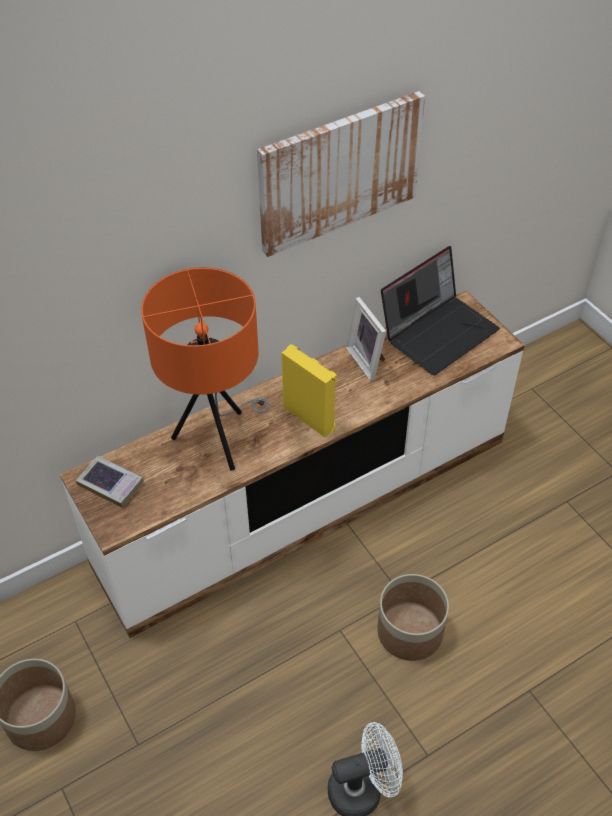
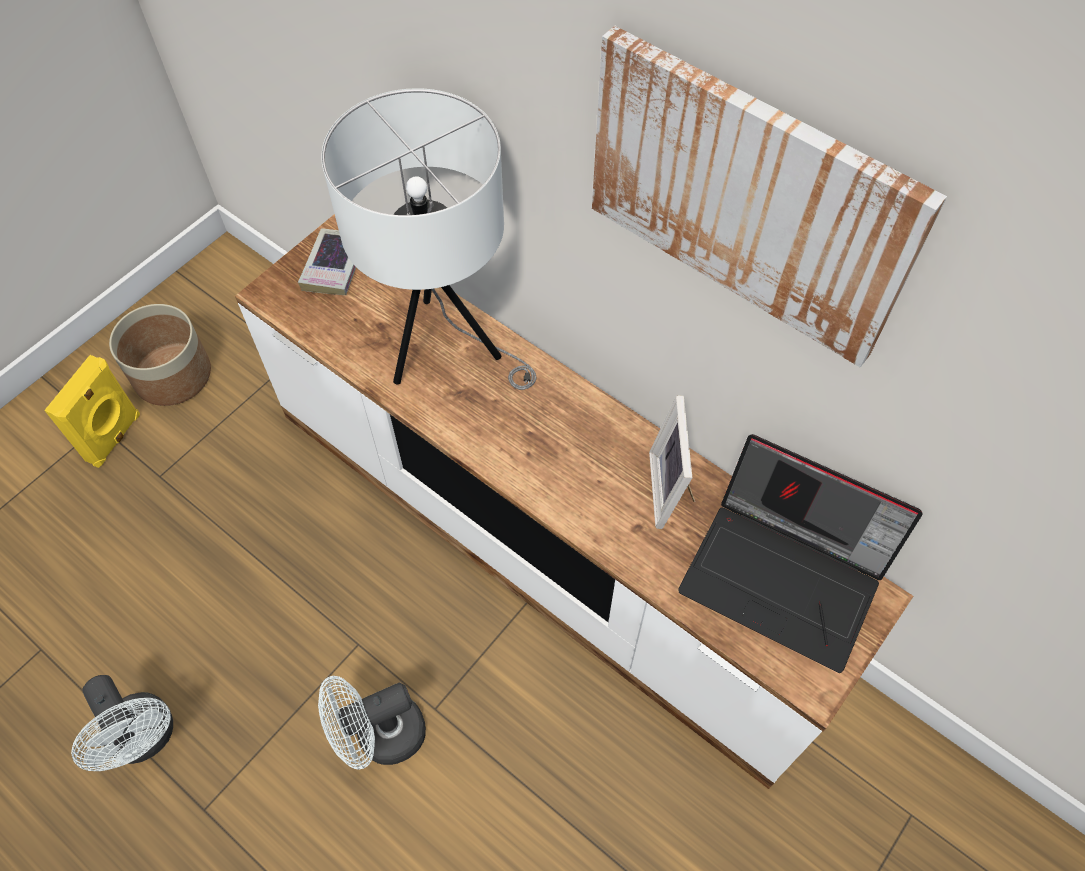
camera: 70 degrees right, 10 degrees up
orange table lamp [141,267,270,471] -> white table lamp [321,88,536,390]
yellow speaker [281,344,336,437] -> yellow speaker moved to [44,355,140,468]
picture frame [346,297,386,381] -> picture frame turned 45 degrees counterclockwise [649,395,695,529]
planter [377,574,449,661] -> white fan [318,676,426,770]

